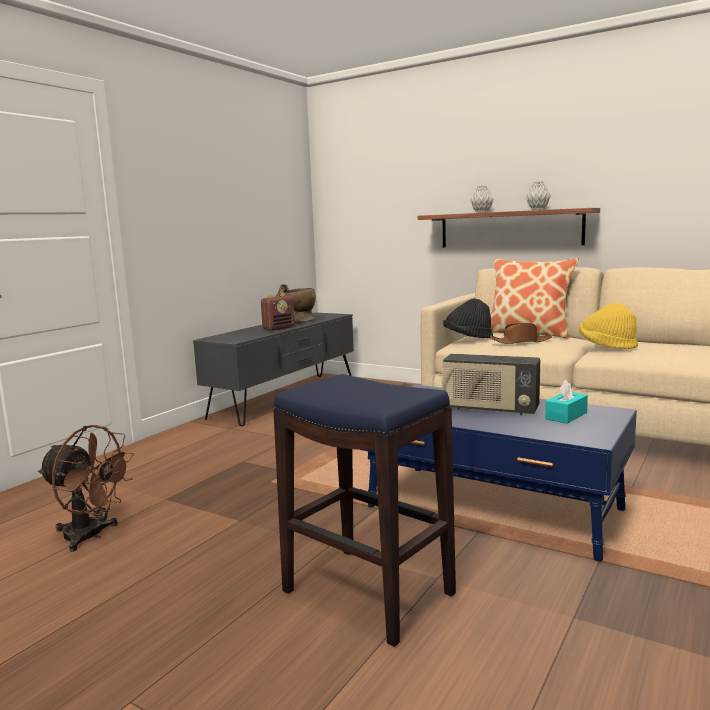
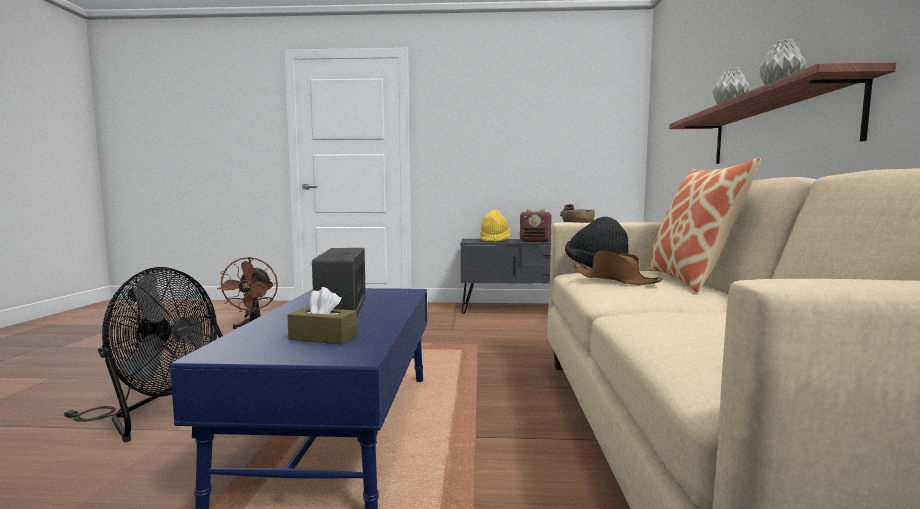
camera: 60 degrees right, 5 degrees down
stool [273,374,456,647] -> black fan [64,267,223,443]
turquoise tissue box [545,380,588,424] -> brown tissue box [287,287,357,344]
yellow hat [579,303,638,350] -> yellow hat moved to [480,210,510,242]

